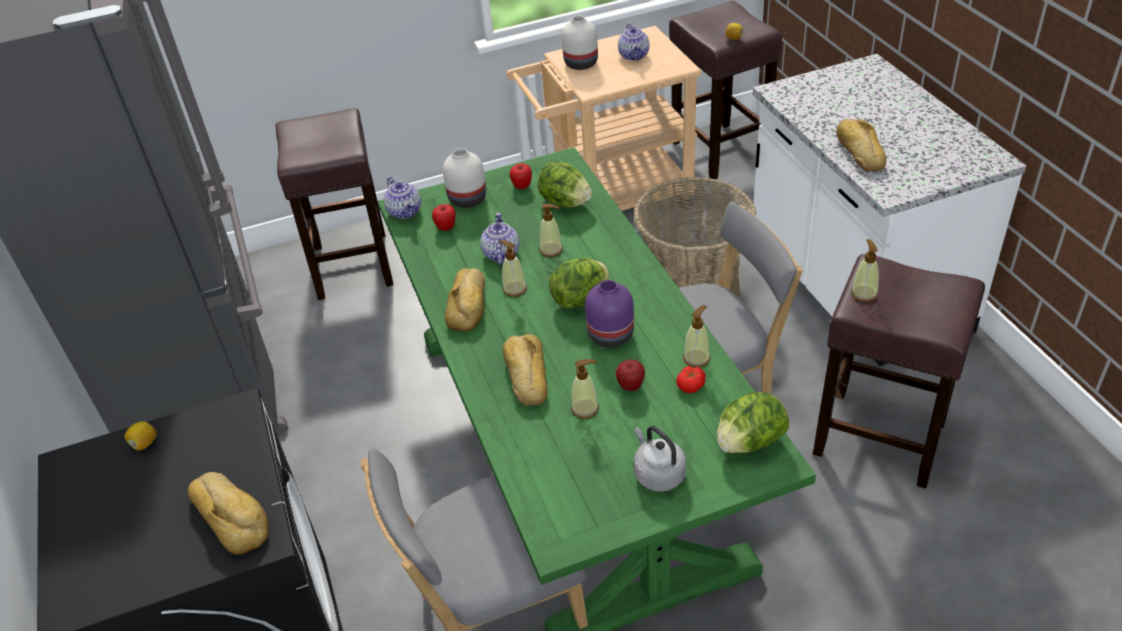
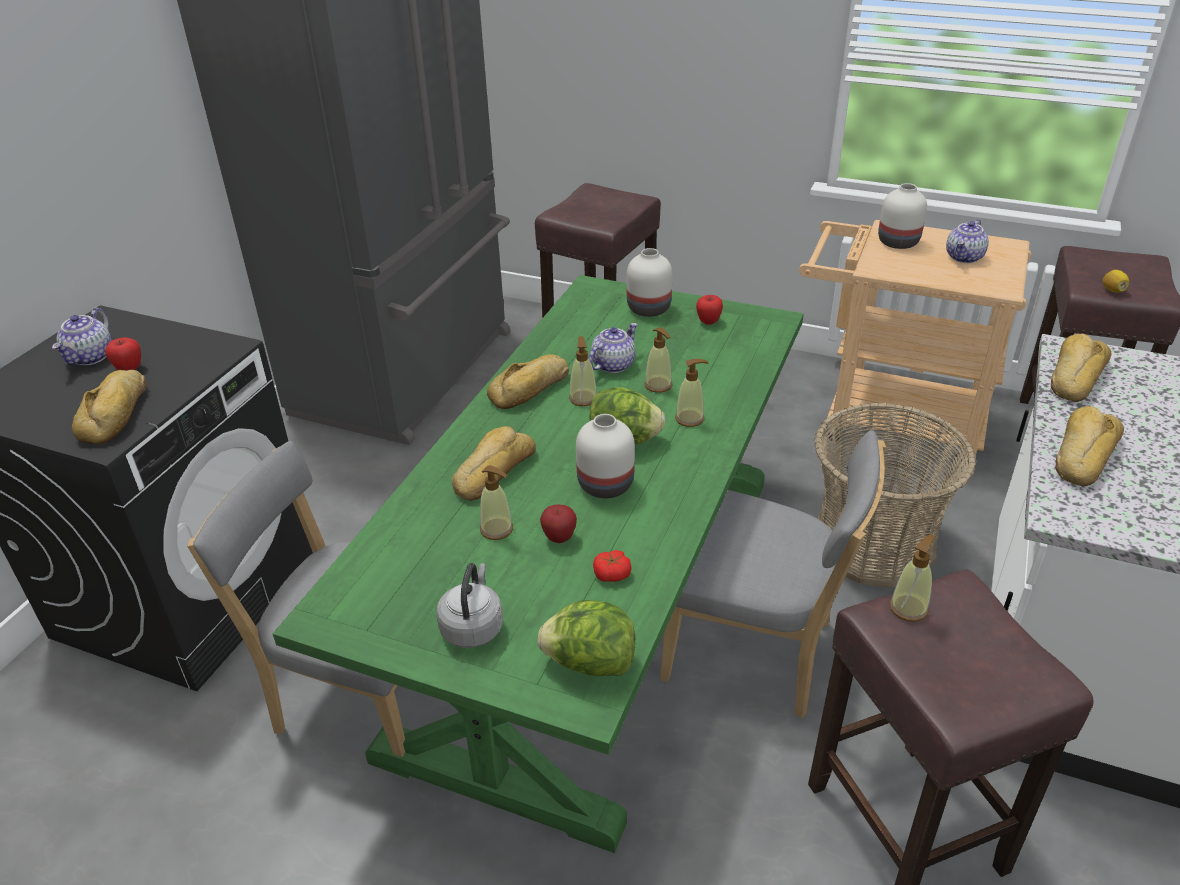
camera: 40 degrees right, 5 degrees down
lemon [125,421,157,450] -> none
teapot [384,177,421,219] -> teapot moved to [52,308,112,365]
apple [432,204,455,231] -> apple moved to [105,337,141,371]
lettuce [537,161,592,207] -> none
purple vase [585,280,634,348] -> white vase [576,414,635,498]
soap dispenser [683,305,710,368] -> soap dispenser moved to [675,359,709,427]
none -> bread [1051,333,1111,402]

